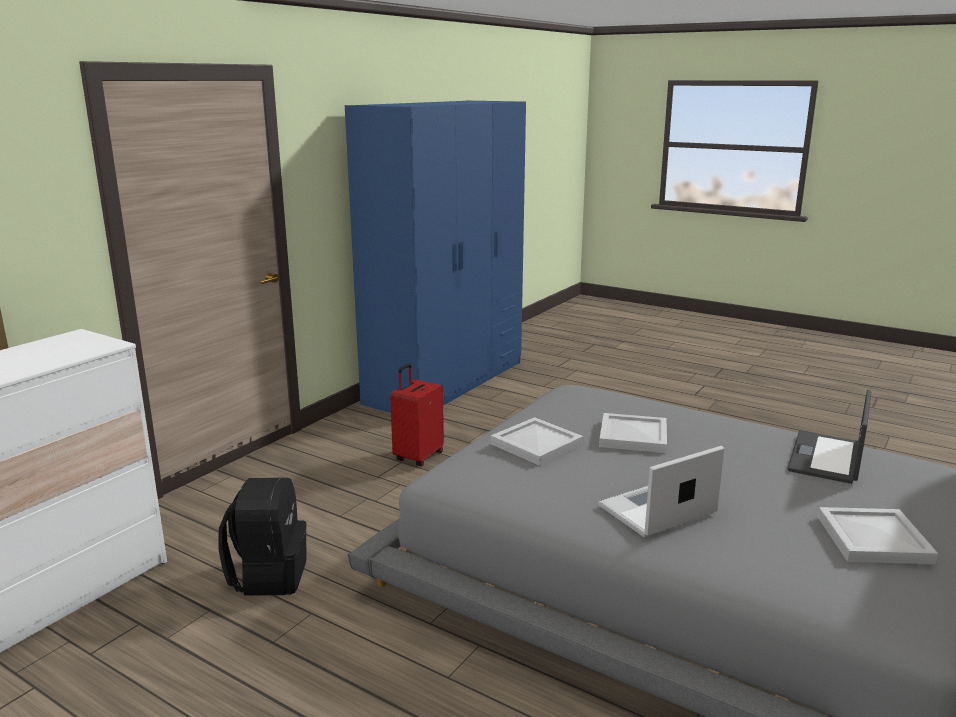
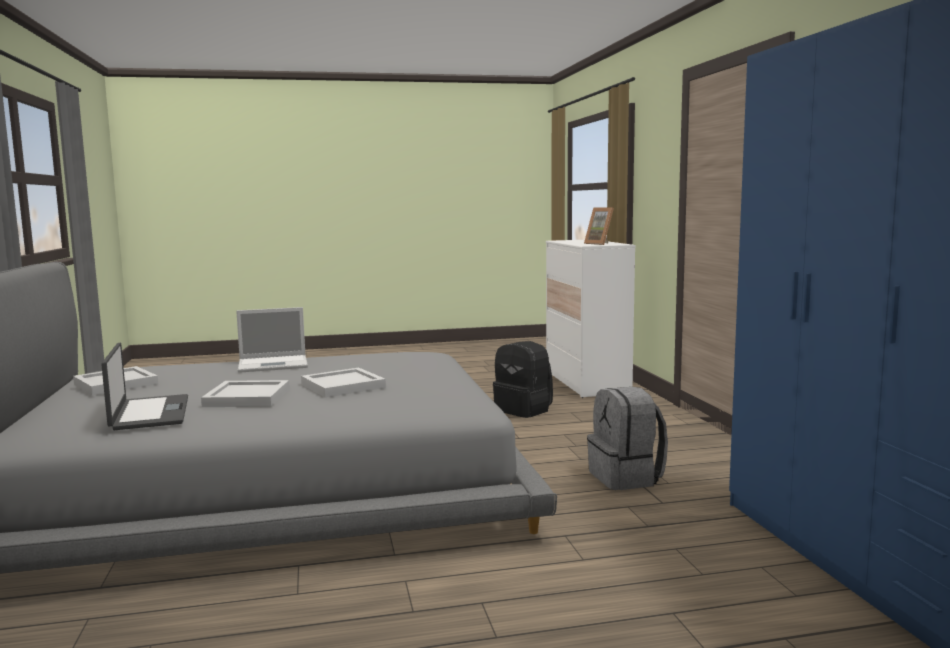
camera: 135 degrees right, 10 degrees down
red suitcase [390,363,444,466] -> grey backpack [587,387,668,490]
white tray [491,417,583,465] -> white tray moved to [201,380,289,407]
laptop [598,446,724,537] -> laptop turned 60 degrees clockwise [236,307,308,373]
none -> picture frame [584,207,614,245]

